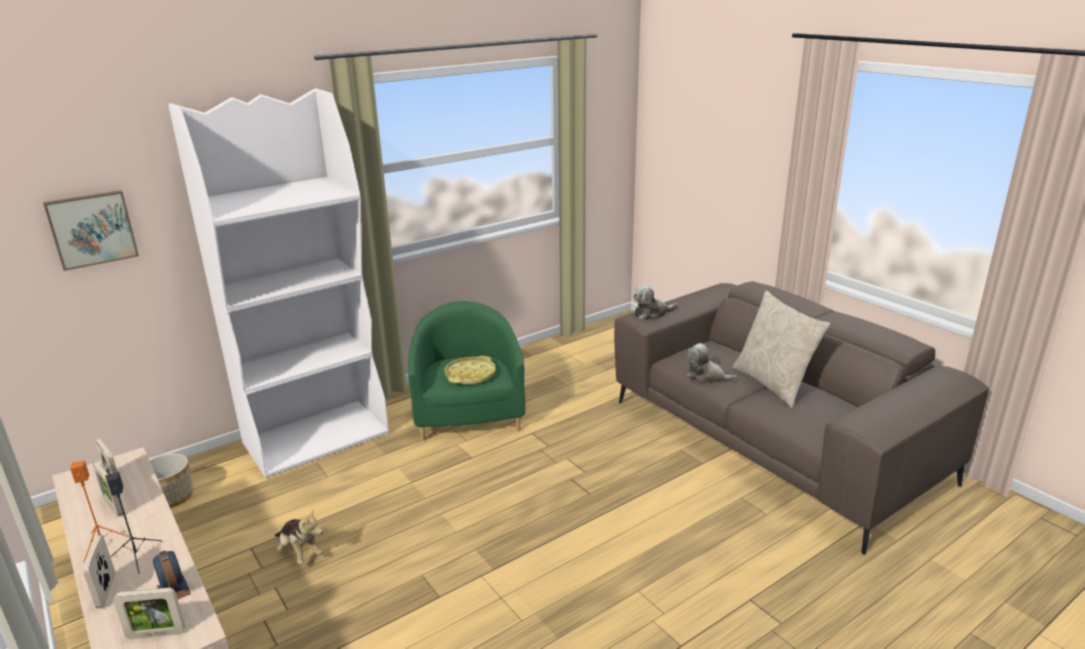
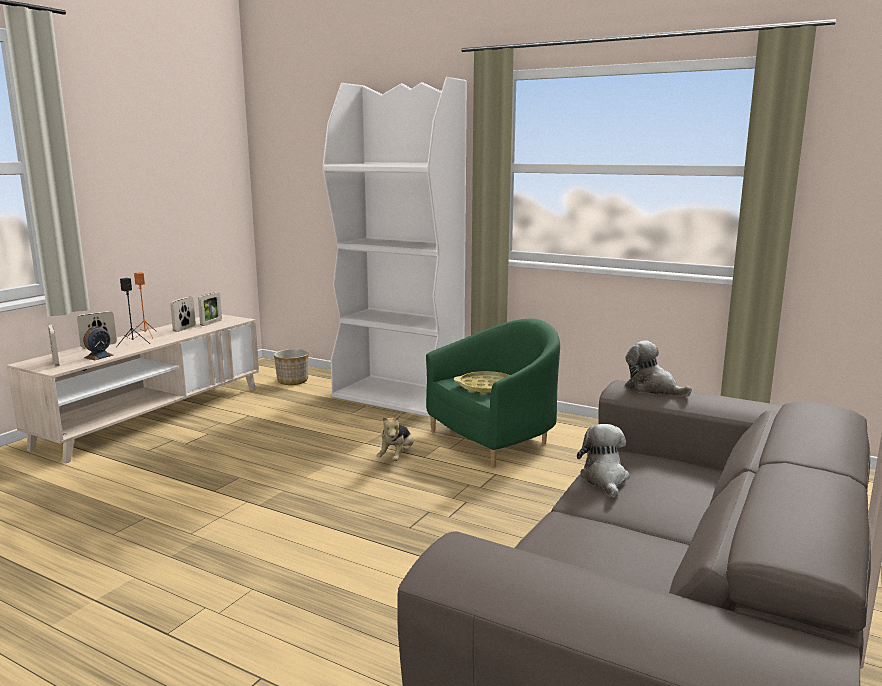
camera: 65 degrees right, 10 degrees down
picture [43,190,139,271] -> none
plush toy [275,509,323,564] -> plush toy moved to [377,414,414,461]
beige pillow [733,291,830,408] -> none

